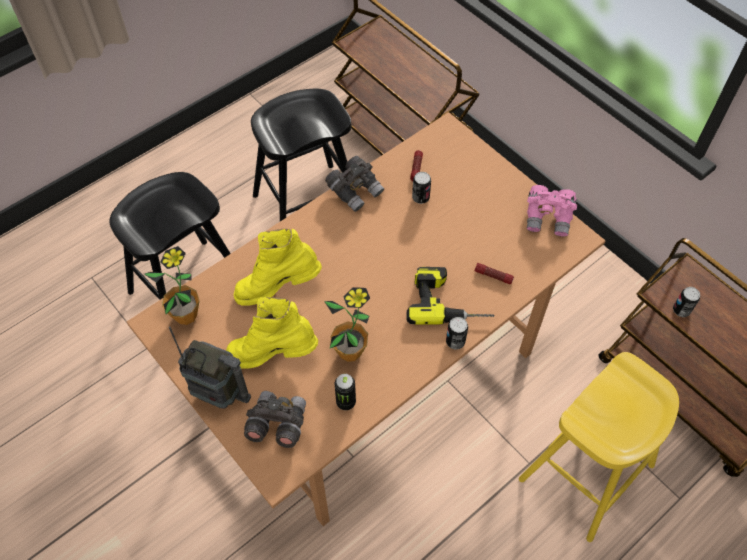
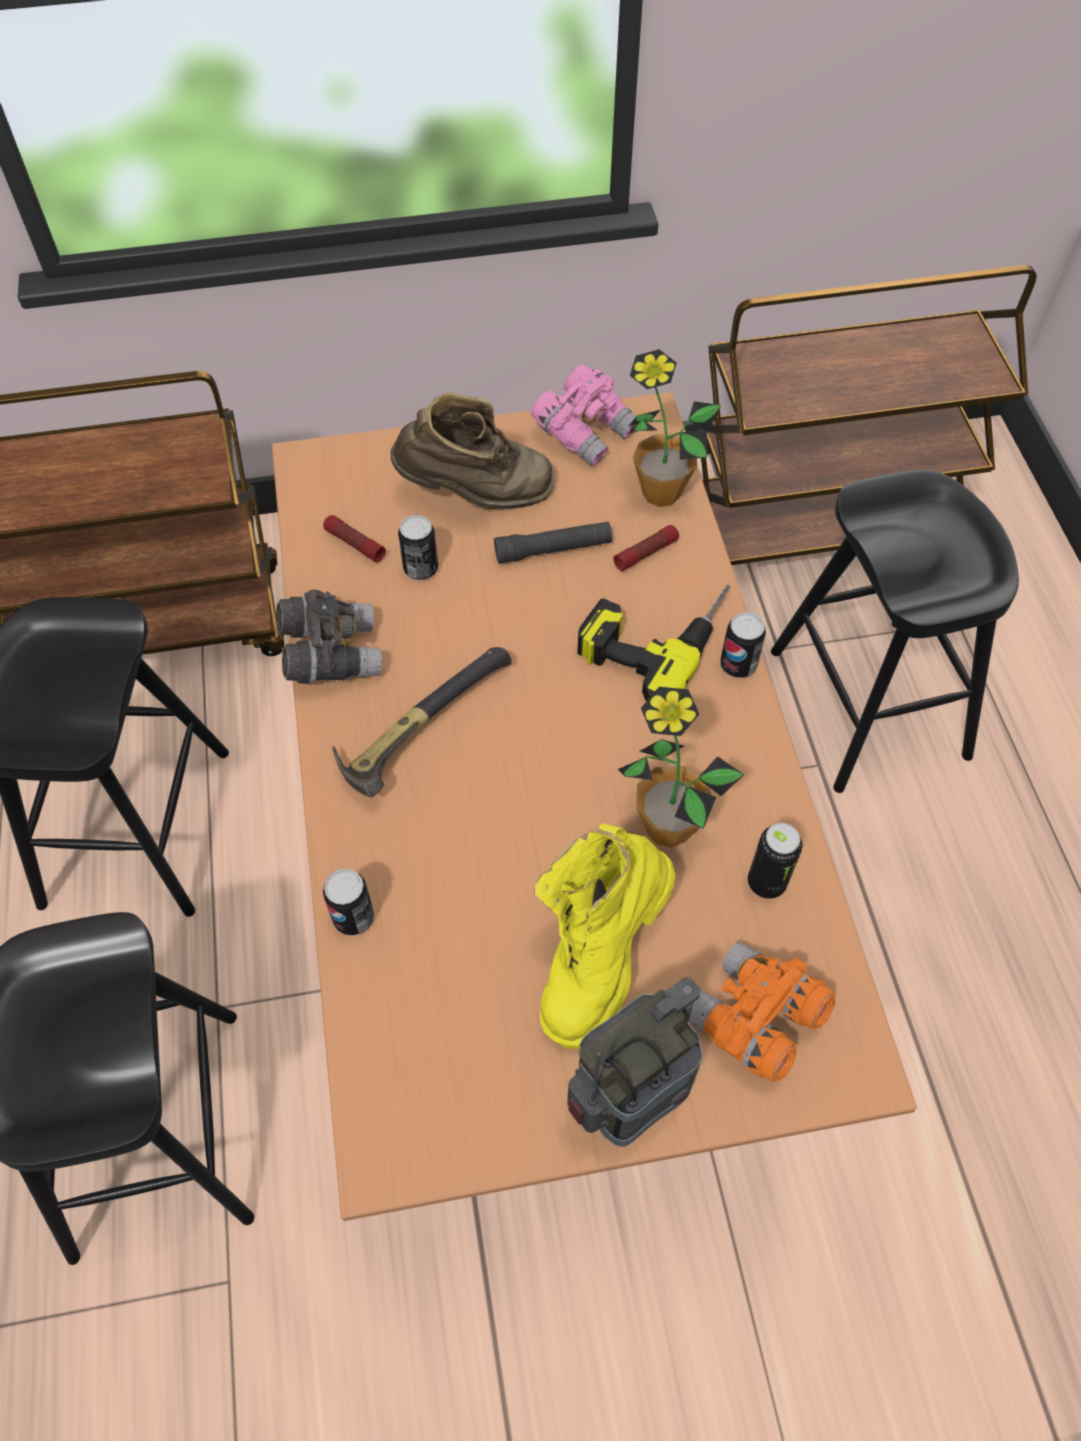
camera: 60 degrees left, 0 degrees up
potted plant [144,246,199,325] -> potted plant moved to [626,349,721,507]
yellow boot [234,229,322,305] -> none
grey binoculars [244,391,306,448] -> orange binoculars [688,942,835,1082]
yellow stool [519,352,679,542] -> black stool [771,469,1019,793]
can [673,287,700,317] -> can moved to [323,869,374,936]
none -> hammer [332,647,511,797]
none -> brown boot [391,393,555,509]
none -> black flashlight [494,522,612,564]

